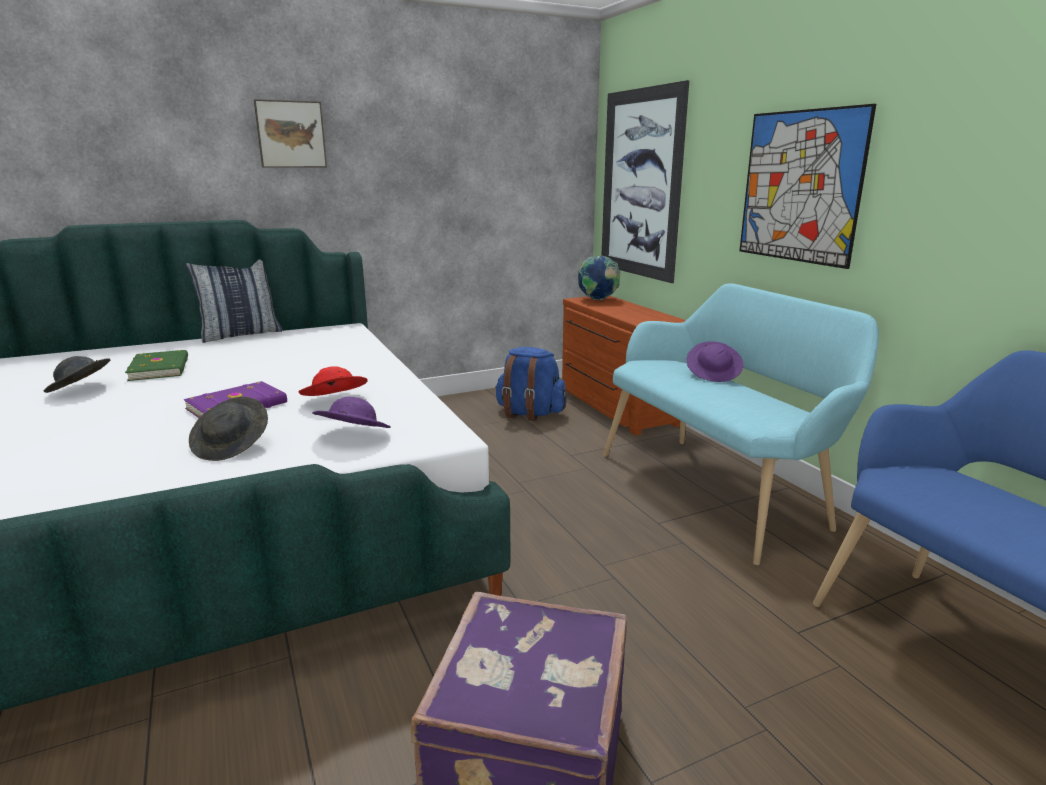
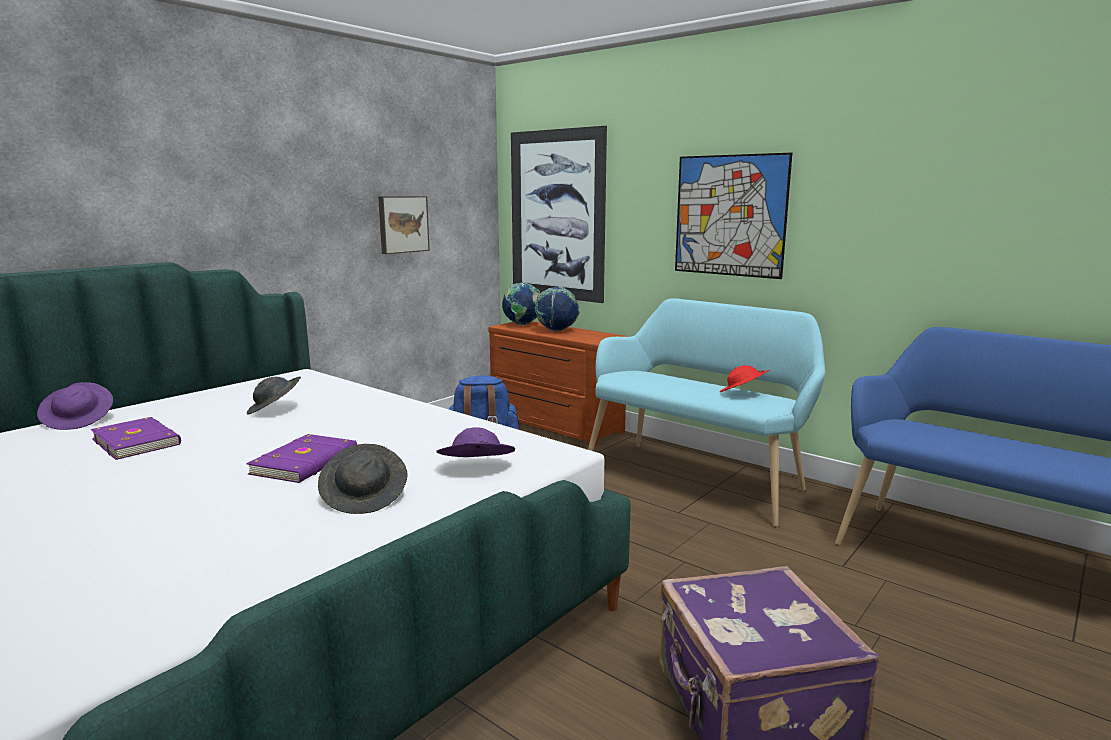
camera: 25 degrees left, 5 degrees down
grey hat [44,356,110,393] -> grey hat moved to [247,377,301,415]
green book [125,350,188,381] -> purple book [90,417,181,460]
pillow [185,259,282,343] -> none
picture [254,99,327,168] -> picture moved to [378,196,430,254]
red hat [299,366,368,396] -> red hat moved to [720,365,770,392]
purple hat [687,341,744,382] -> purple hat moved to [37,382,113,430]
none -> globe [535,287,580,331]

